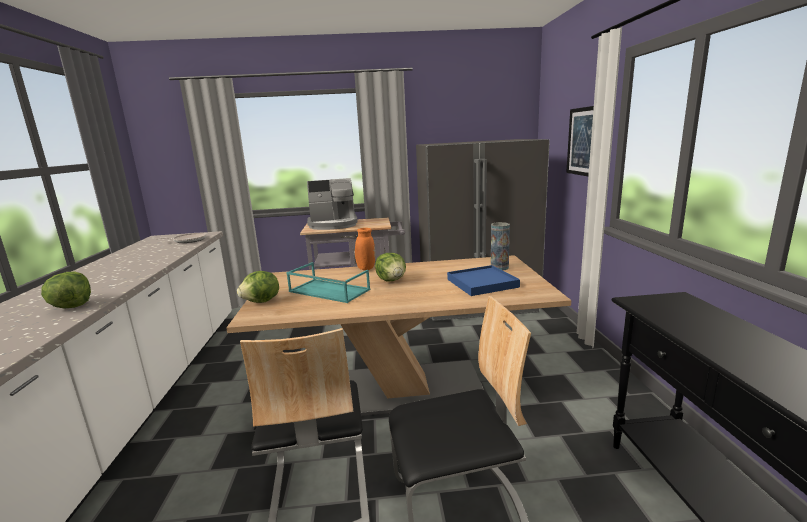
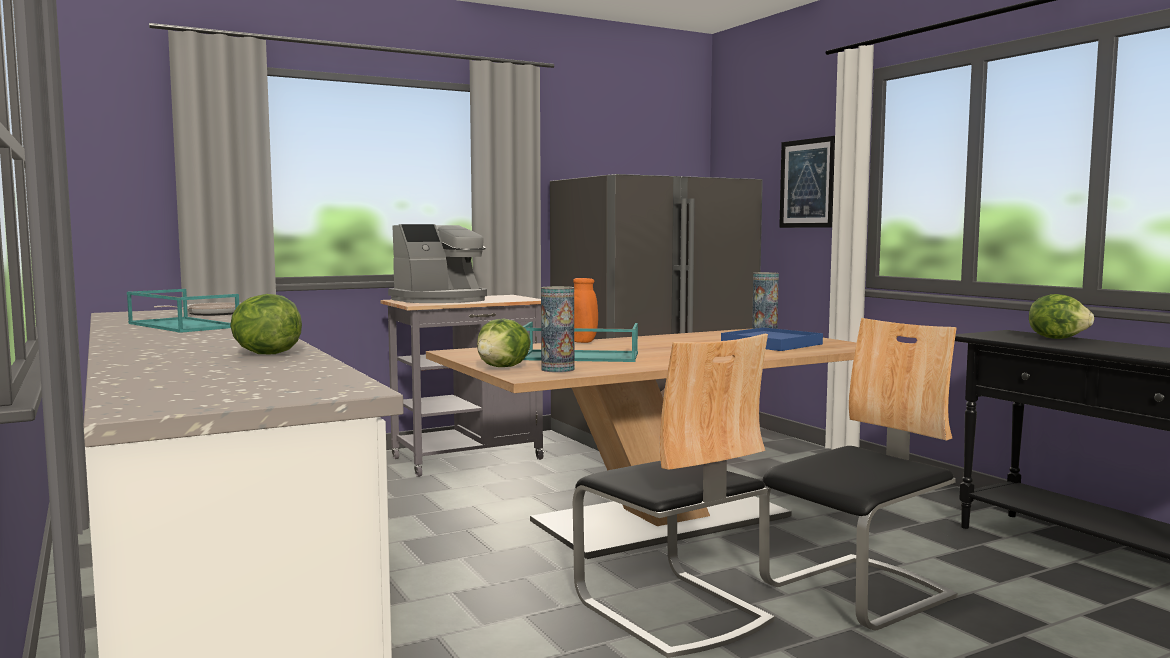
camera: 25 degrees left, 10 degrees down
lettuce [375,253,406,281] -> lettuce moved to [1029,294,1094,339]
none -> turquoise tray [127,289,239,333]
none -> vase [541,286,574,373]

